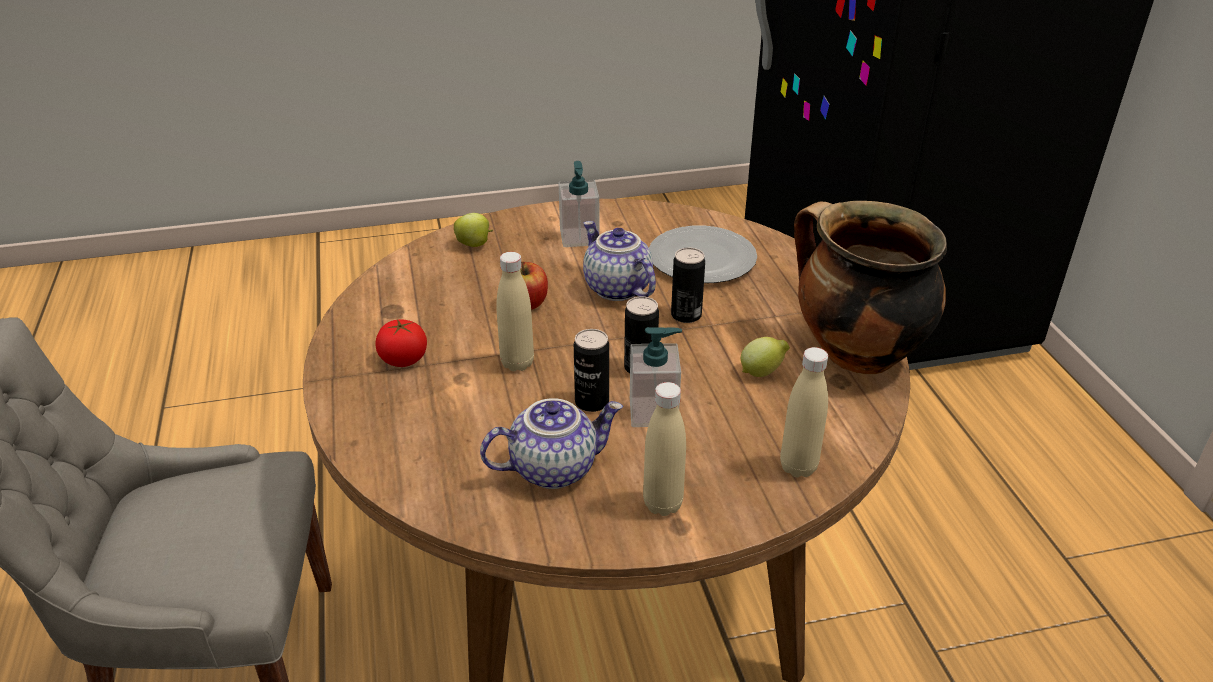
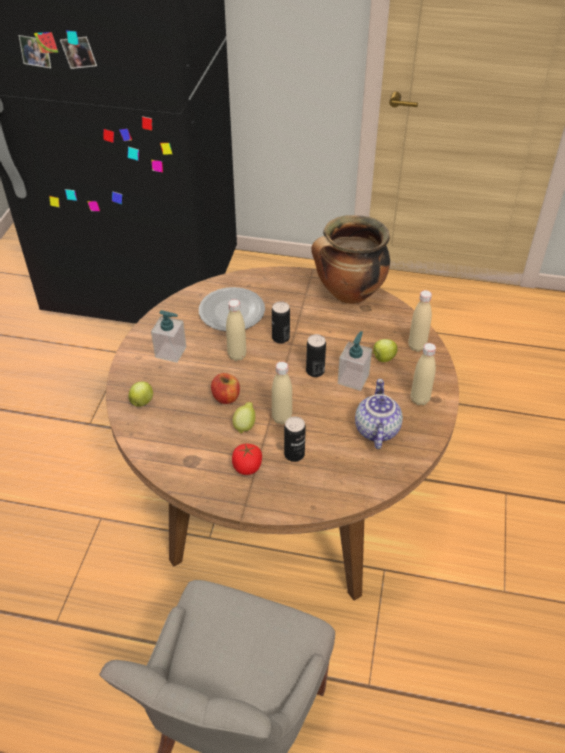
camera: 65 degrees left, 10 degrees up
can [574,329,609,412] -> can moved to [284,417,306,462]
teapot [583,221,656,301] -> beige bottle [226,299,246,361]
lemon [741,337,790,377] -> lemon moved to [232,402,255,433]
none -> apple [372,339,397,362]

